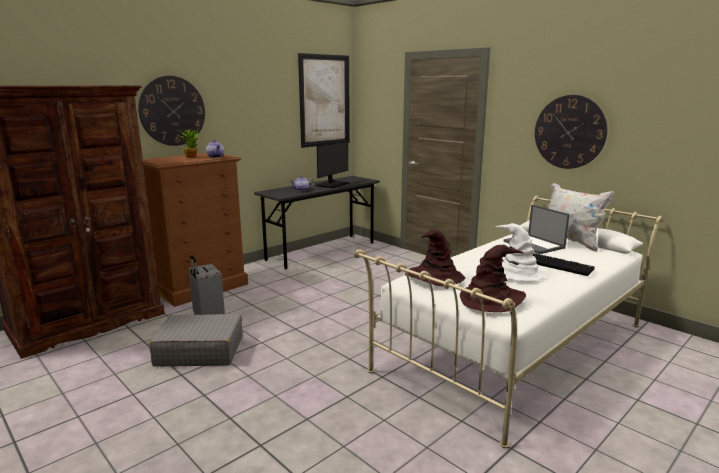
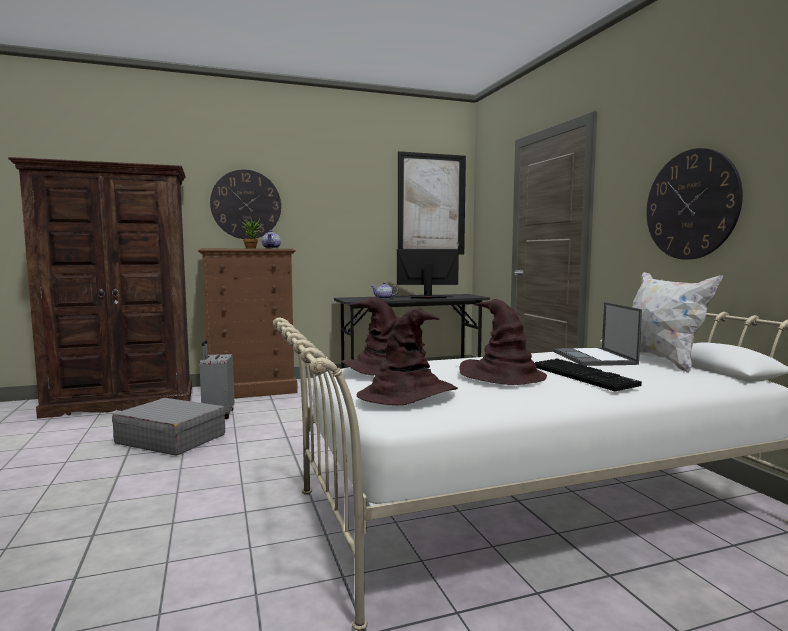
camera: 25 degrees right, 10 degrees down
monitor [316,141,350,188] -> monitor turned 150 degrees counterclockwise [397,249,459,298]
white hat [495,223,545,281] -> brown hat [460,299,547,385]

